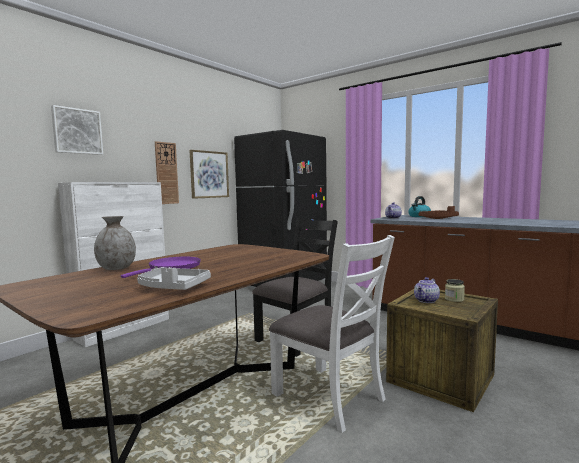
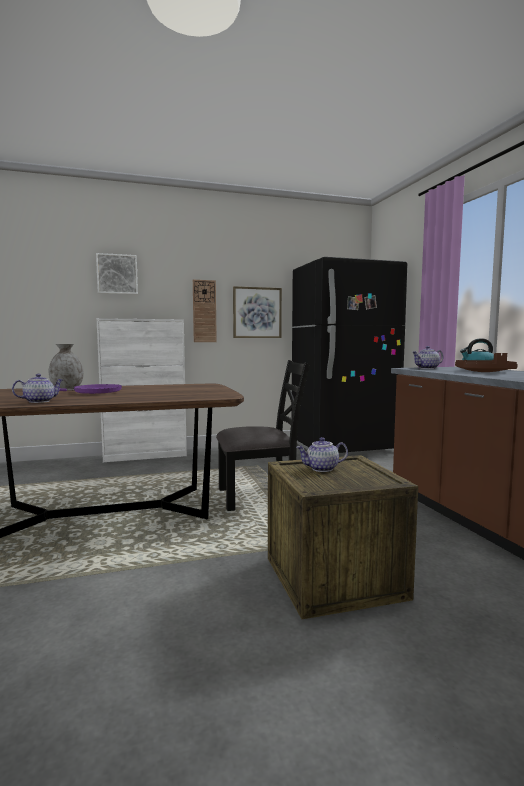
camera: 35 degrees right, 0 degrees up
grey tray [137,267,211,290] -> teapot [12,374,63,403]
white chair [269,235,395,433] -> none
jar [445,279,465,302] -> none

